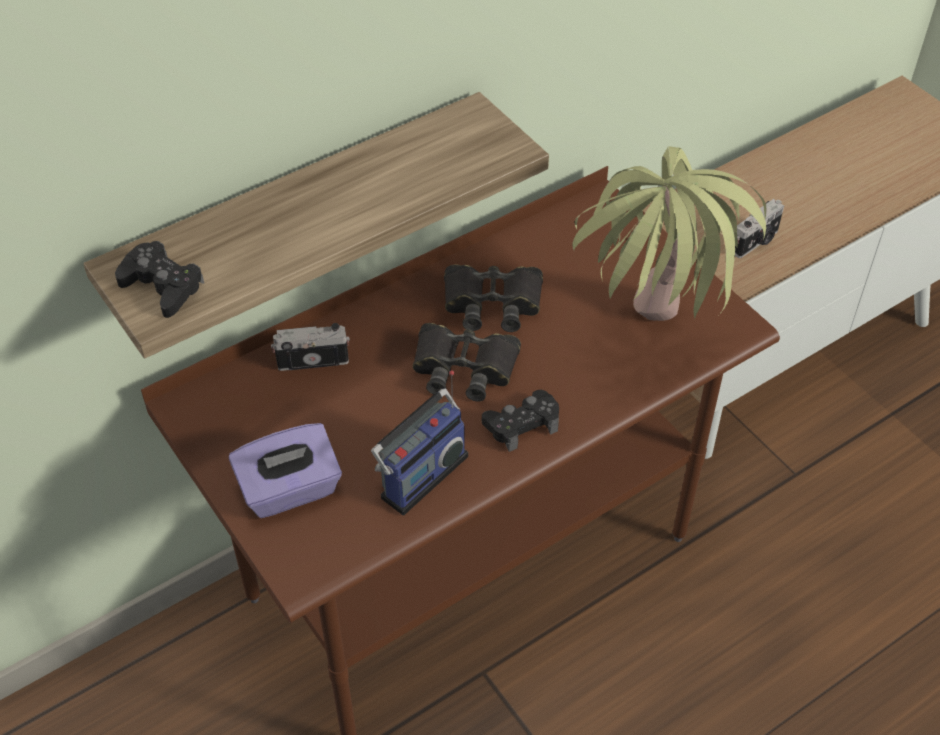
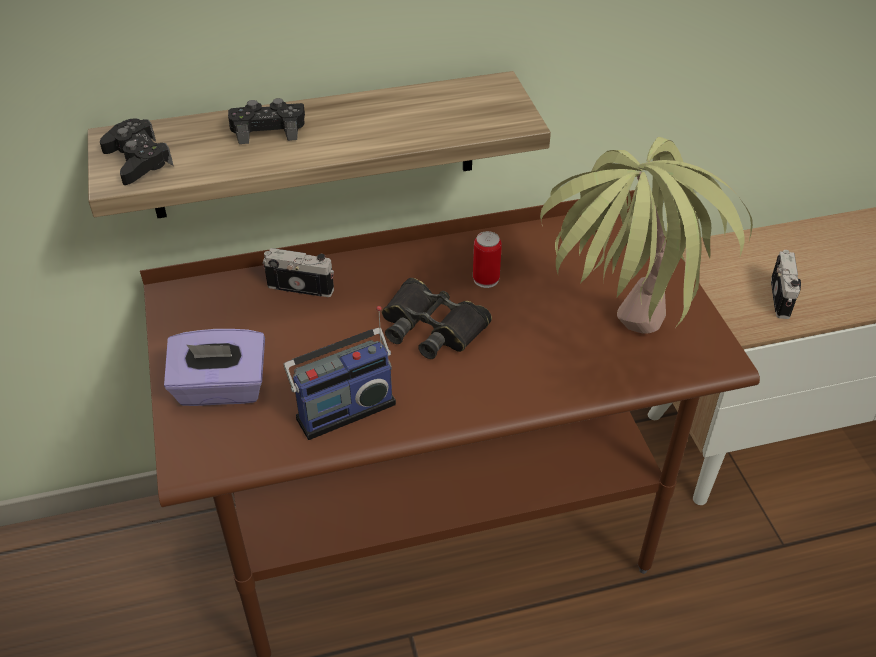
camera: 20 degrees right, 5 degrees down
black binoculars [444,264,543,332] -> can [473,231,502,288]
black game controller [482,390,559,452] -> black game controller moved to [228,98,305,144]
camera [735,199,784,258] -> camera turned 60 degrees counterclockwise [771,250,801,319]

